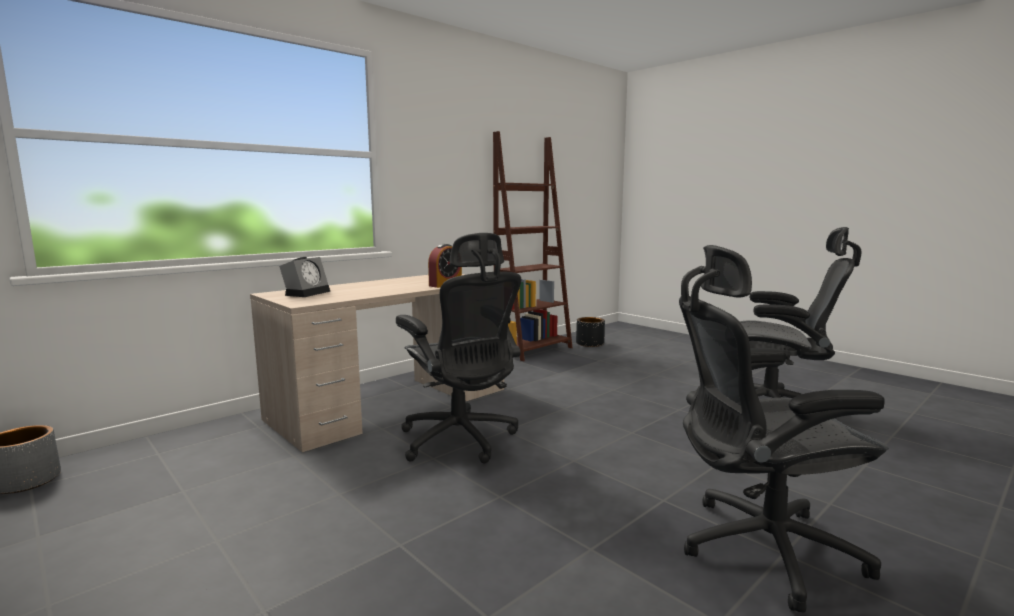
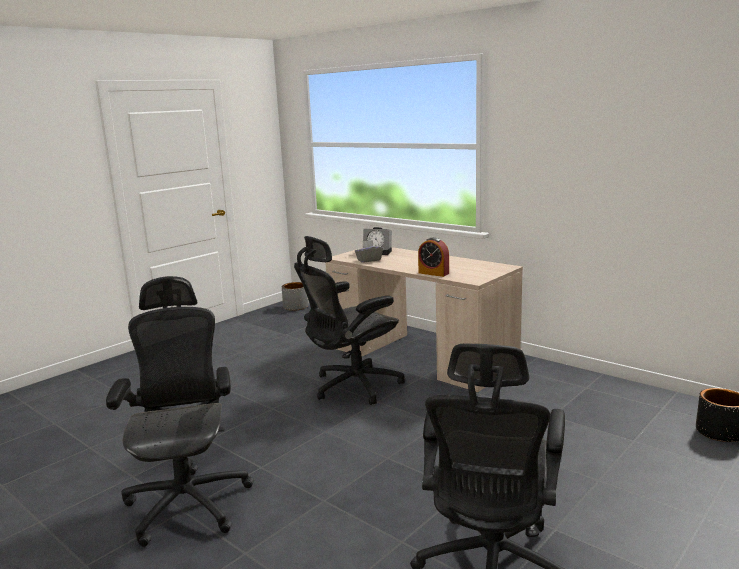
camera: 85 degrees right, 5 degrees up
brown bookcase [493,131,572,362] -> none
none -> grey tissue box [355,240,383,263]

